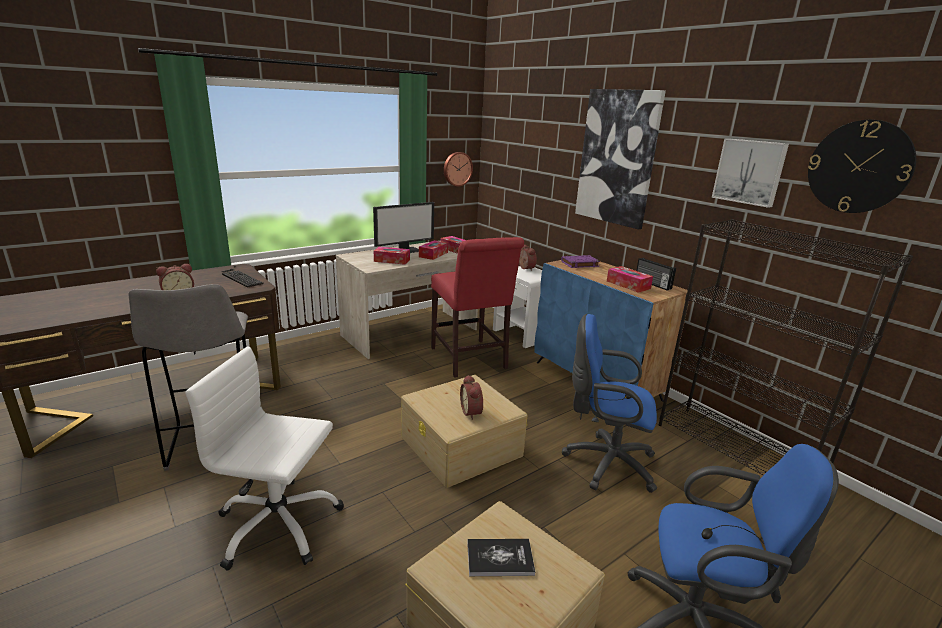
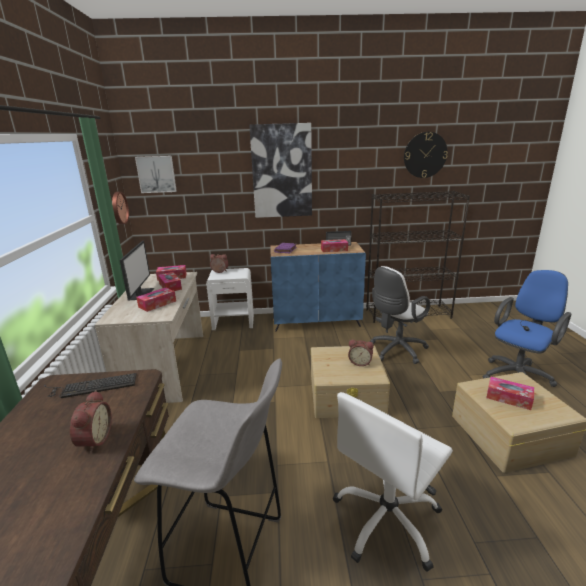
camera: 55 degrees left, 0 degrees up
red chair [431,237,524,378] -> none
book [467,539,535,576] -> tissue box [486,377,534,410]
blue office chair [562,314,657,493] -> white office chair [370,266,430,364]
picture [712,138,789,208] -> picture moved to [135,156,177,193]

